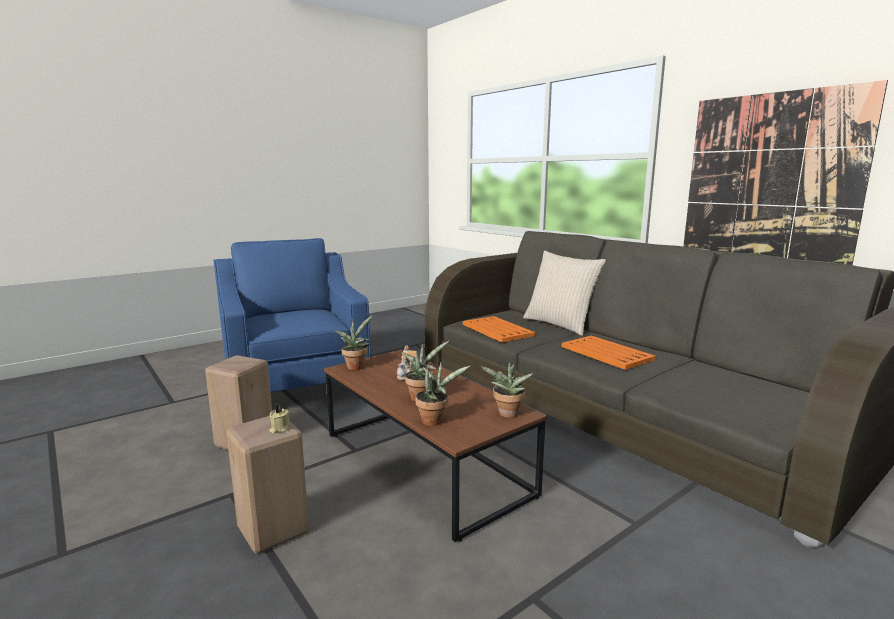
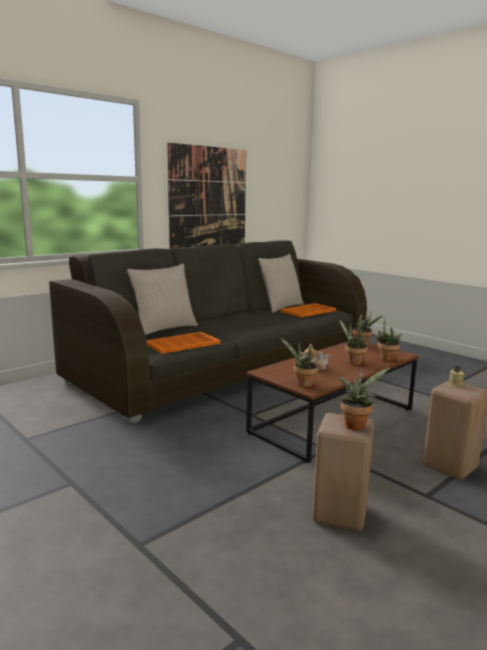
camera: 95 degrees left, 0 degrees up
blue armchair [213,238,371,399] -> none
orange tray [562,336,656,370] -> orange tray moved to [280,303,336,317]
none -> beige pillow [258,254,304,313]
none -> potted plant [337,368,390,430]

